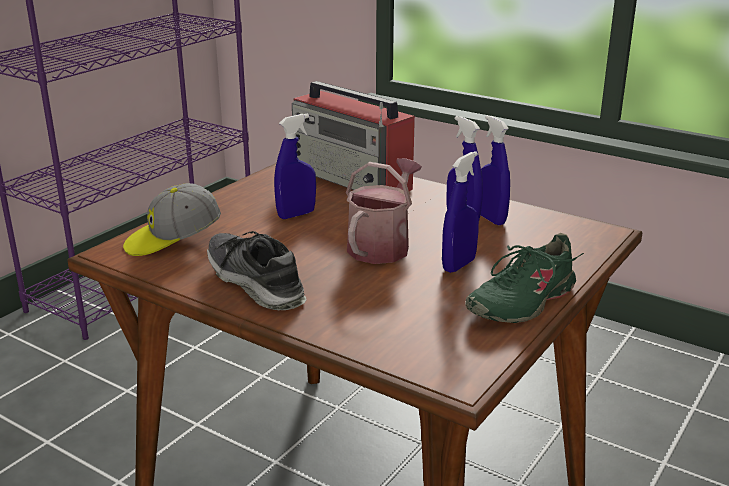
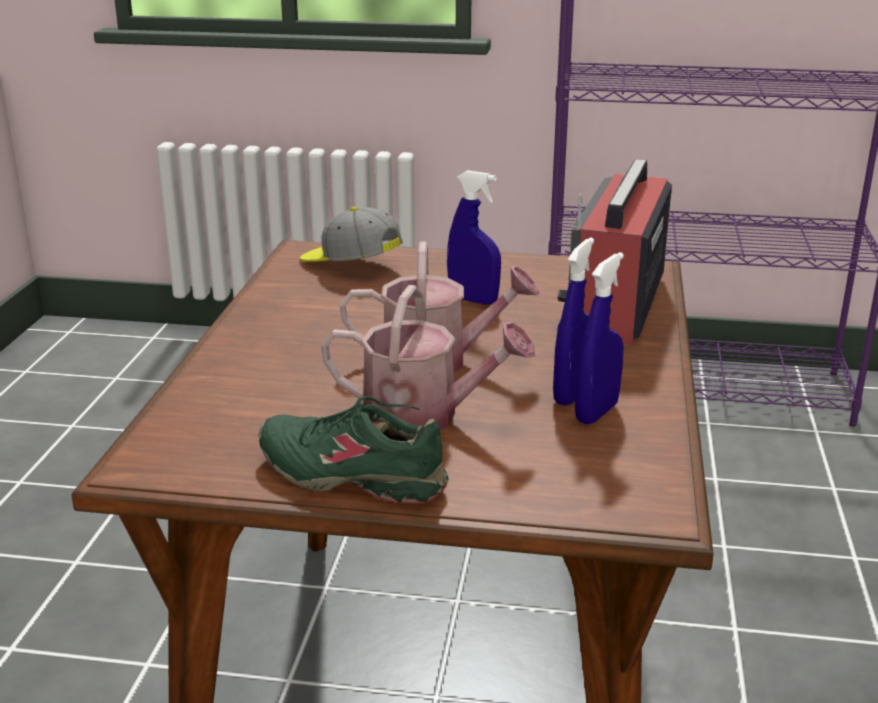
camera: 65 degrees right, 0 degrees up
shoe [207,231,306,310] -> none
blue spray bottle [442,151,479,273] -> watering can [321,285,535,430]

